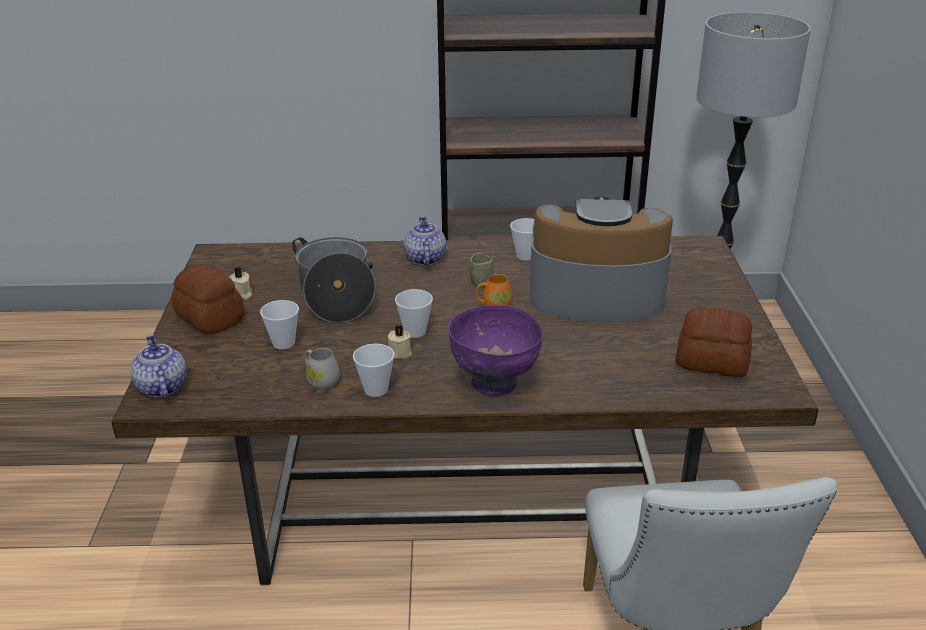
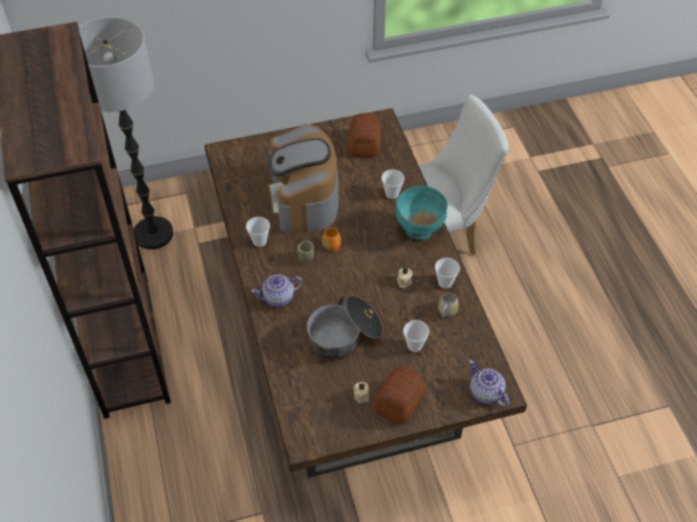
camera: 105 degrees left, 20 degrees up
teapot [131,334,187,398] -> teapot turned 90 degrees clockwise [469,360,509,407]
cup [395,289,433,338] -> cup moved to [381,169,405,199]
purple bowl [448,305,543,396] -> turquoise bowl [395,186,448,240]

